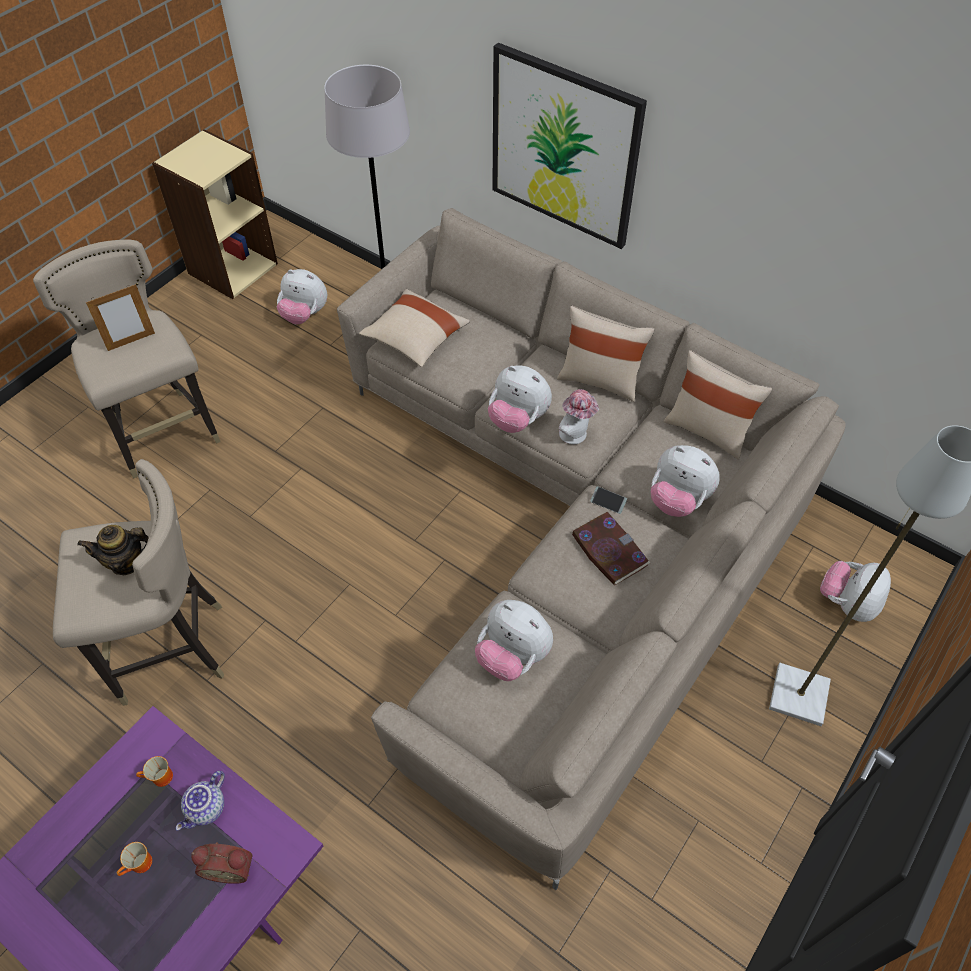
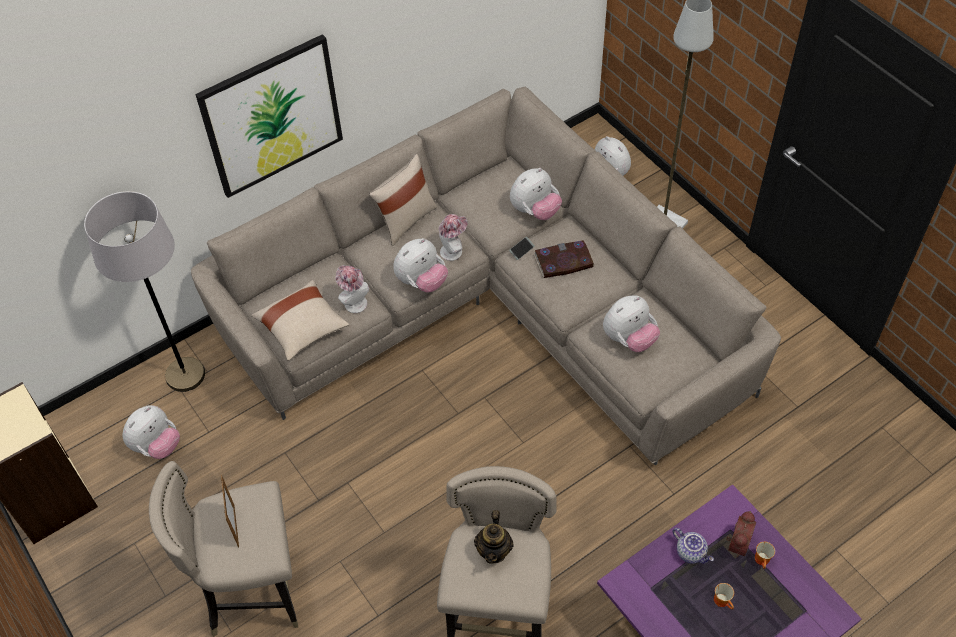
camera: 70 degrees left, 0 degrees up
mug [136,756,173,787] -> mug moved to [755,542,775,569]
beige pillow [663,350,772,460] -> none
none -> hat [335,265,369,313]

